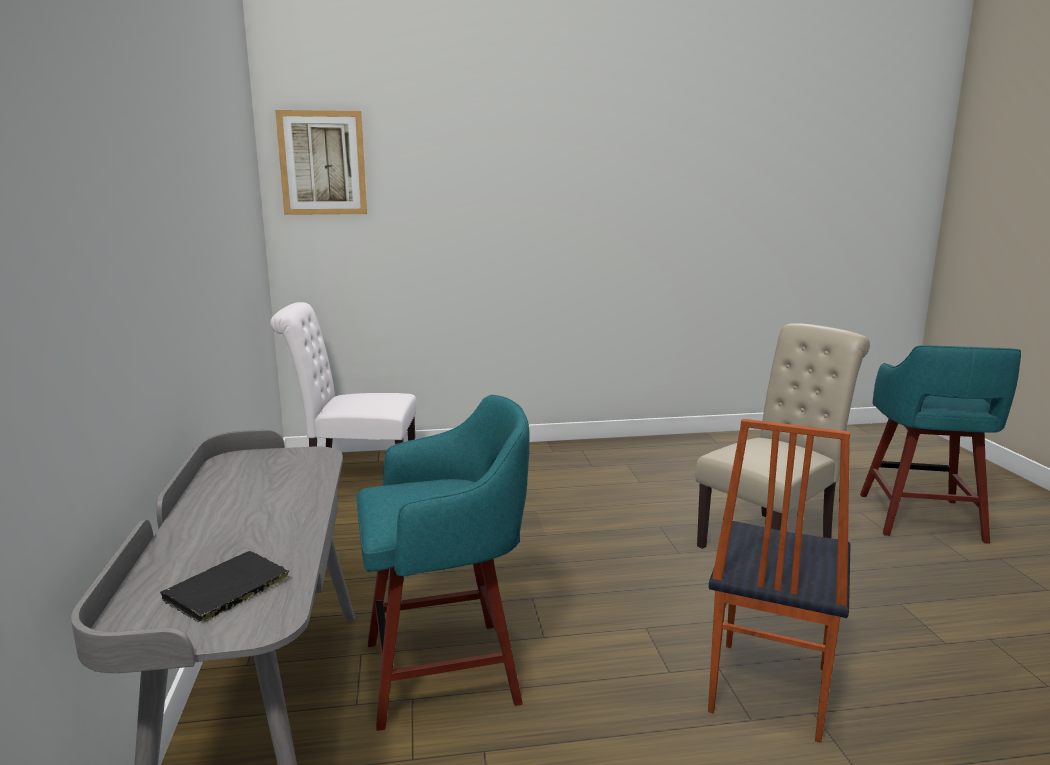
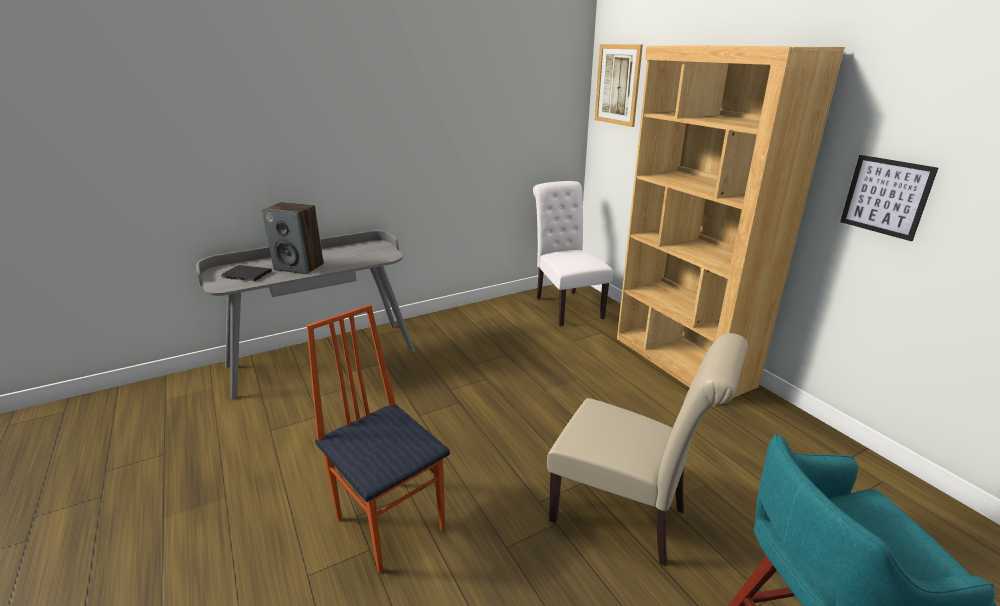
camera: 70 degrees right, 10 degrees up
turquoise stool [356,395,530,731] -> none
chair [708,419,851,743] -> chair turned 45 degrees clockwise [307,304,450,574]
none -> speaker [262,202,324,274]
none -> brown bookcase [617,46,845,406]
none -> picture [840,155,938,241]

